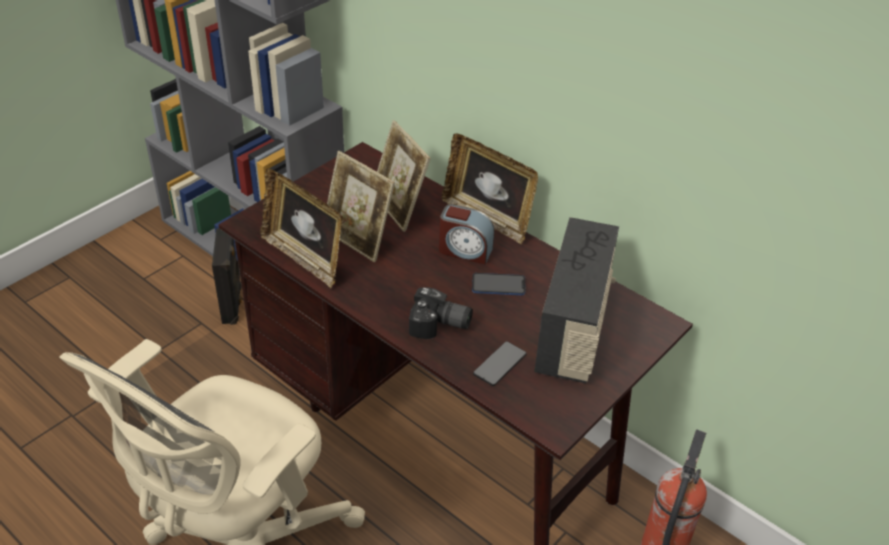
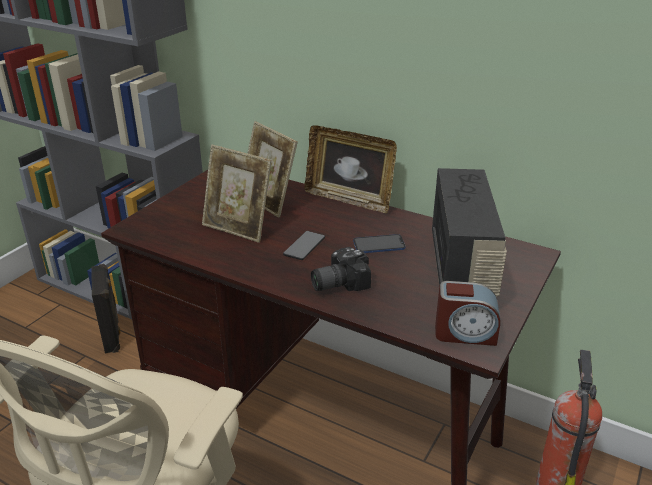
camera: 10 degrees left, 10 degrees down
picture frame [260,169,343,289] -> none
camera [409,287,473,339] -> camera turned 150 degrees clockwise [311,247,371,291]
alarm clock [439,204,494,264] -> alarm clock moved to [435,281,500,346]
phone [473,341,527,386] -> phone moved to [283,231,325,260]

